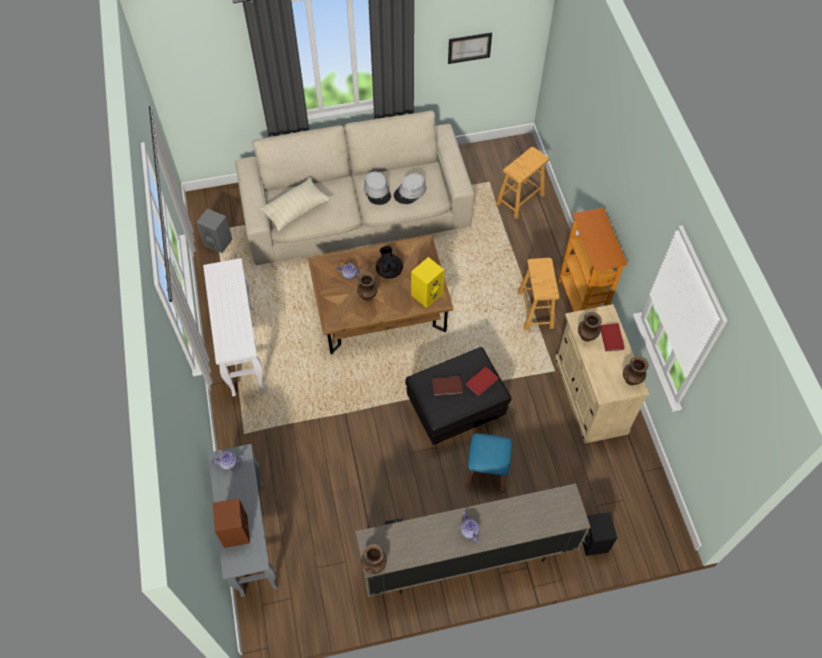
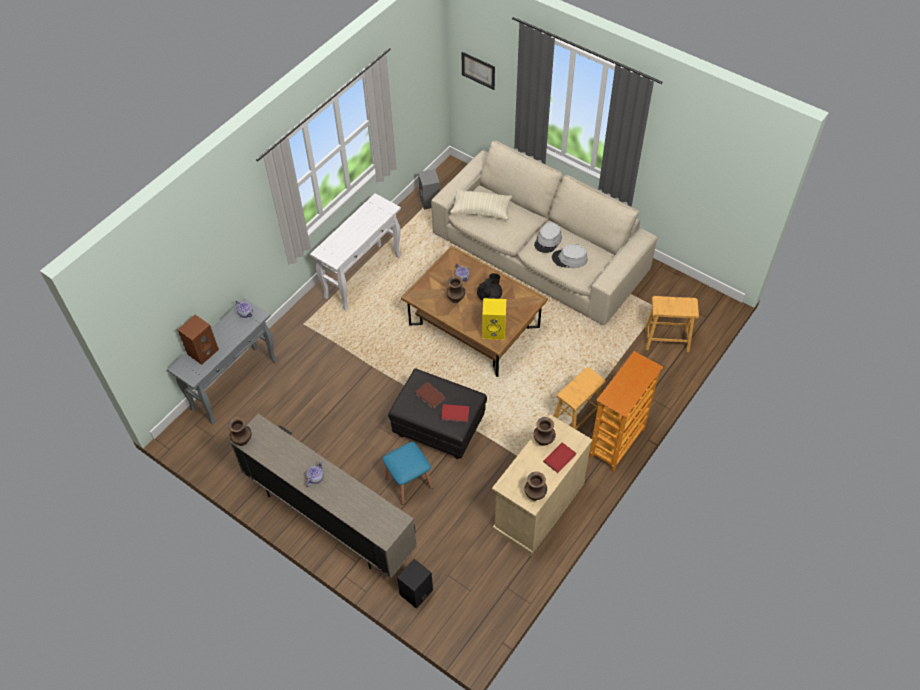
camera: 50 degrees right, 5 degrees down
picture [448,32,492,64] -> picture moved to [462,52,495,90]

